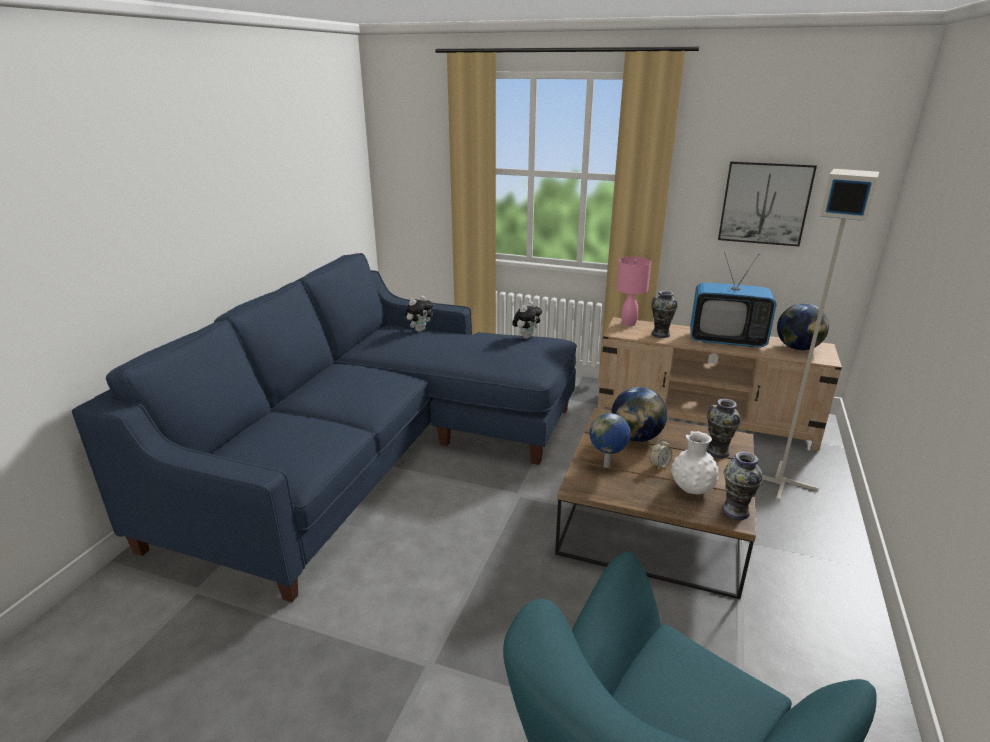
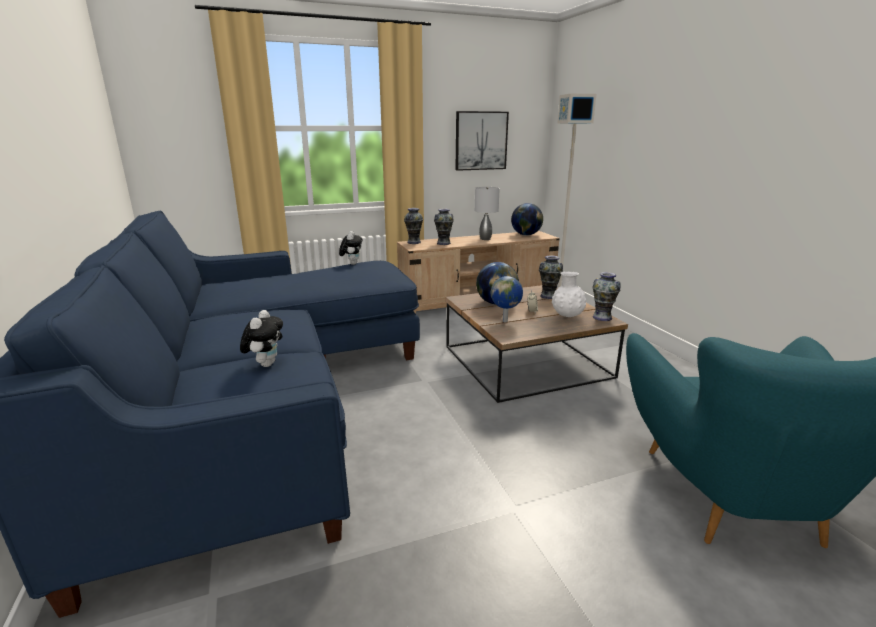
camera: 40 degrees left, 5 degrees down
plush toy [405,295,433,332] -> plush toy moved to [240,310,283,367]
pink table lamp [617,257,651,326] -> vase [404,208,423,244]
television [691,252,777,347] -> grey table lamp [475,187,500,240]

